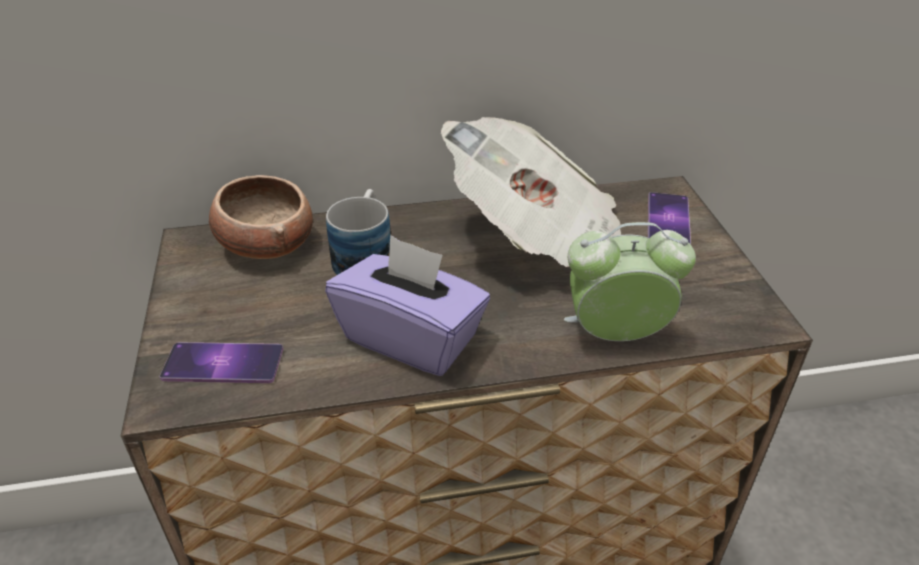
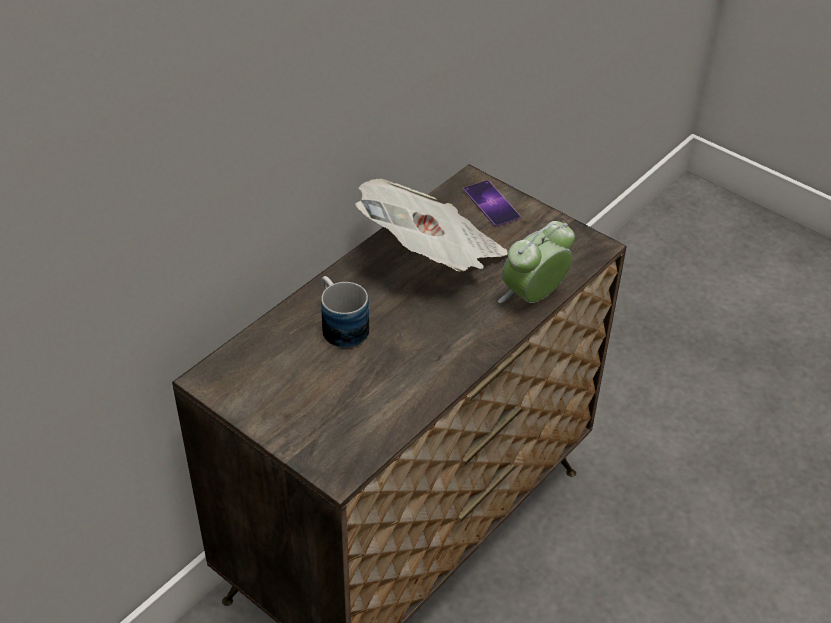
camera: 40 degrees left, 5 degrees up
phone [160,342,283,383] -> none
bowl [209,175,313,259] -> none
purple tissue box [325,235,490,376] -> none

